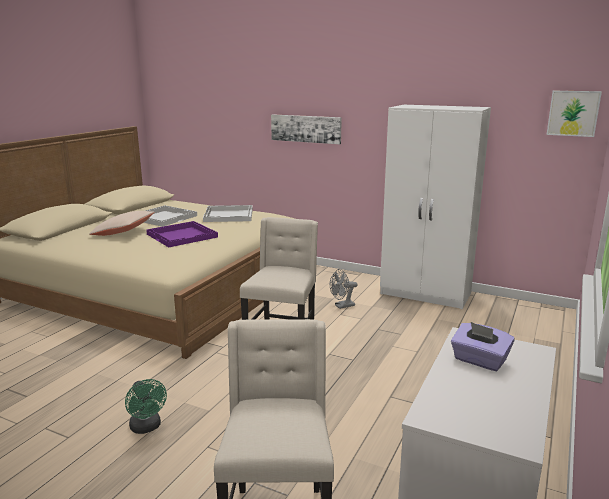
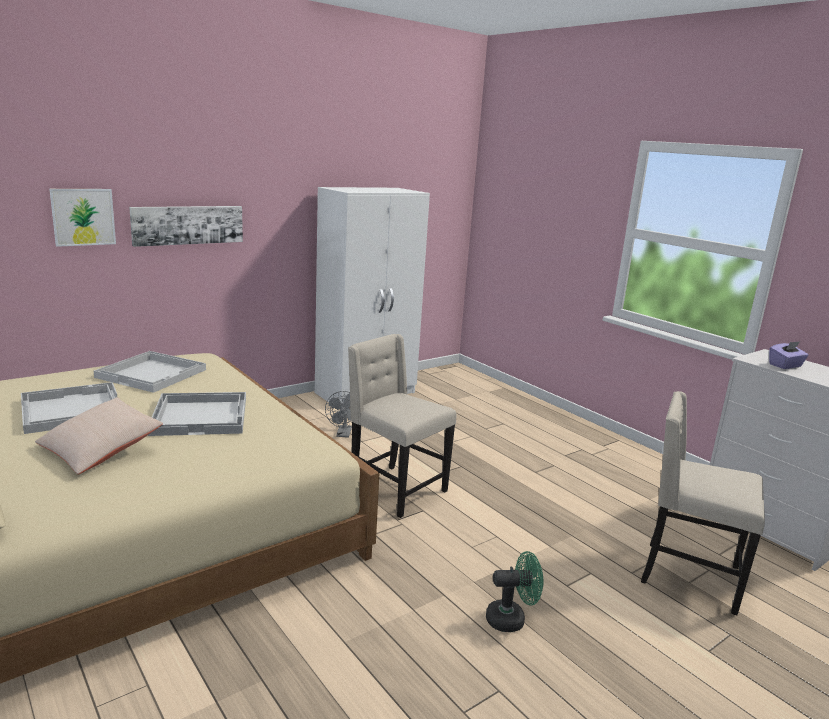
camera: 65 degrees left, 0 degrees up
purple tray [146,221,218,247] -> white tray [148,392,246,436]
picture [546,91,602,137] -> picture moved to [49,189,116,247]

